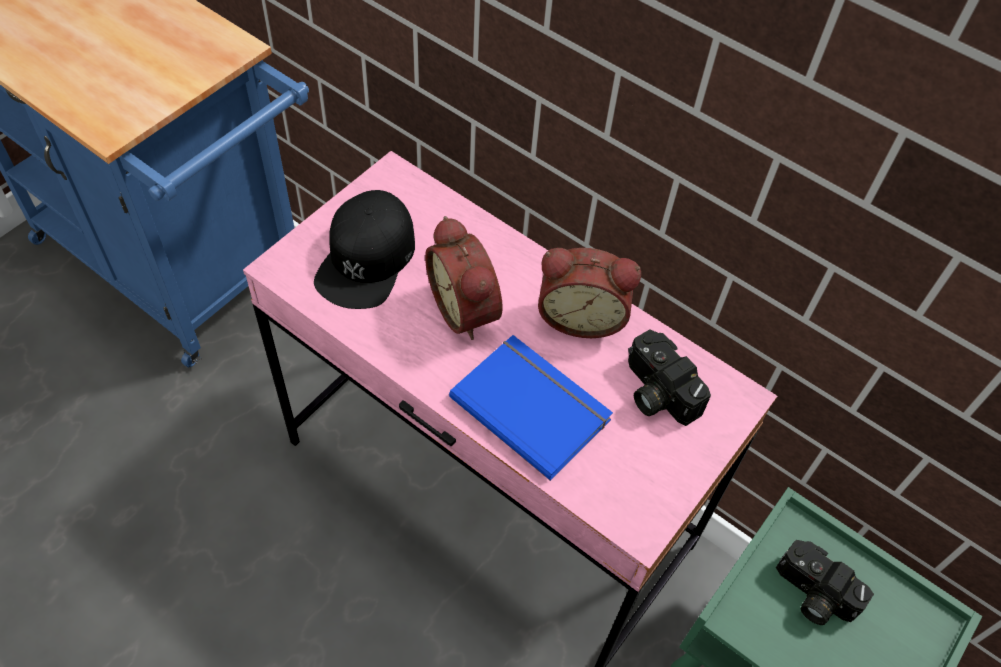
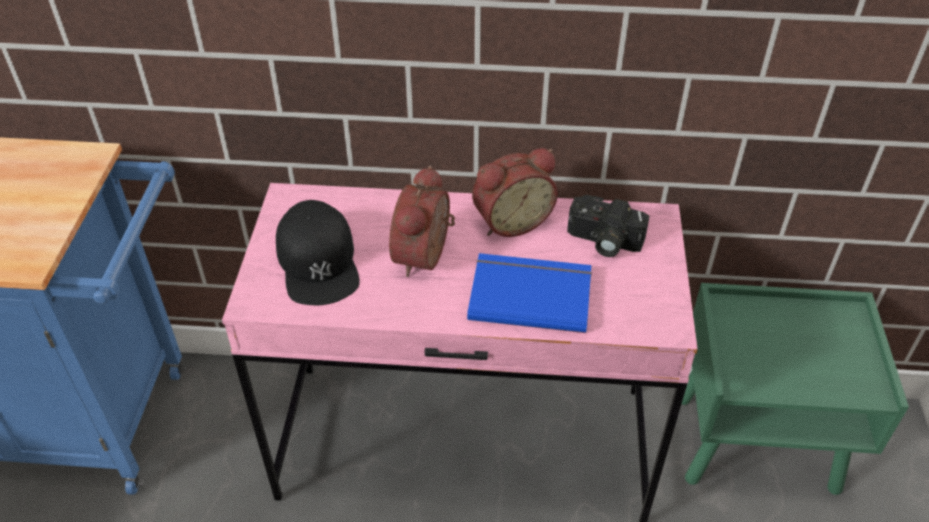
camera: 30 degrees left, 10 degrees down
alarm clock [425,216,503,340] -> alarm clock turned 75 degrees clockwise [389,165,455,277]
camera [776,540,874,625] -> none

